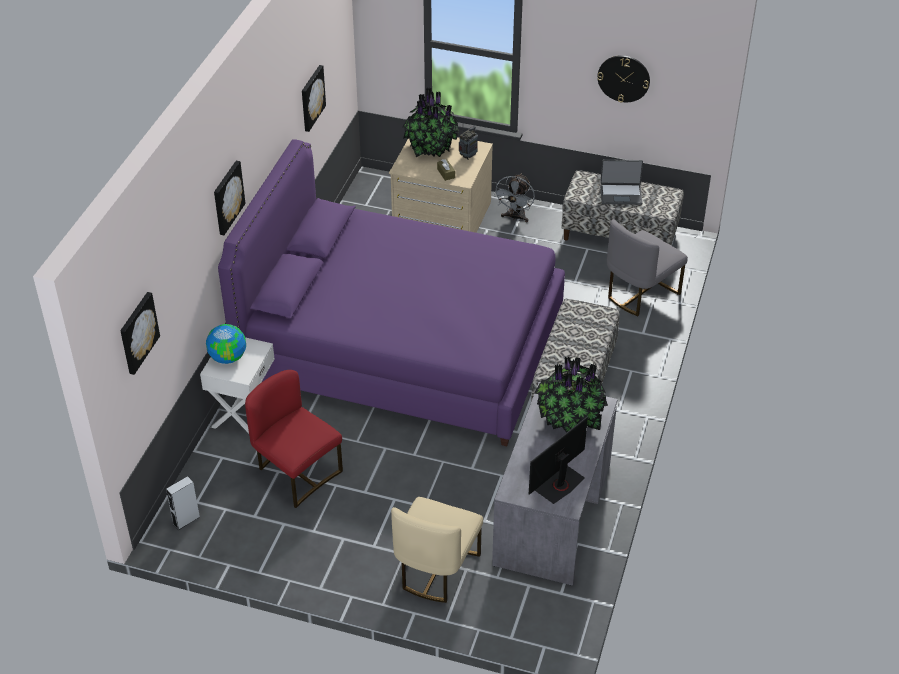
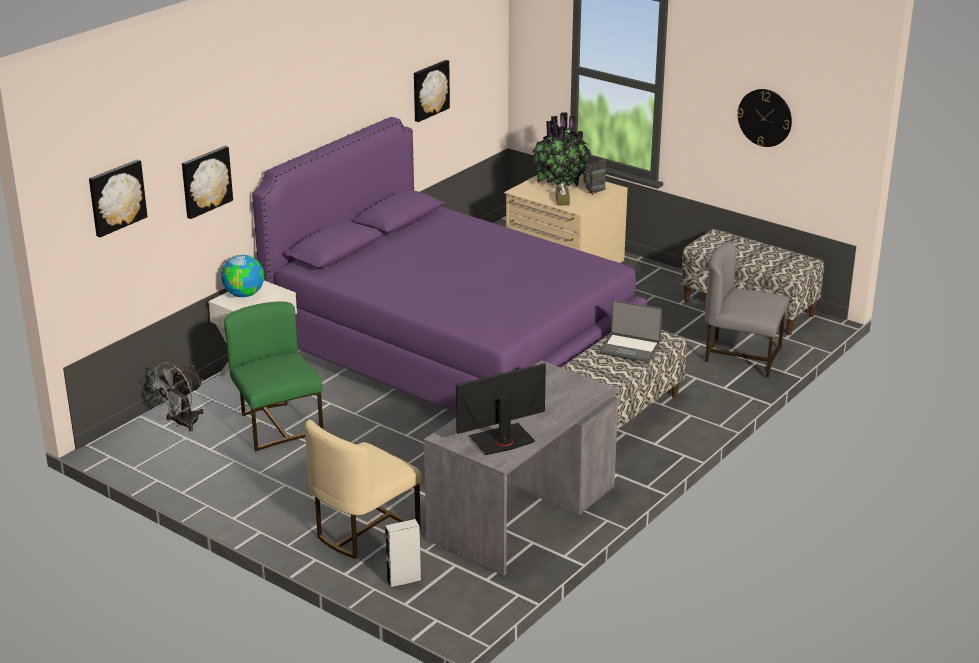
camera: 20 degrees right, 15 degrees down
grey speaker [166,476,200,530] -> grey speaker moved to [385,519,422,588]
picture [214,161,246,235] -> picture moved to [182,146,233,219]
red chair [245,370,343,508] -> green chair [224,301,323,451]
grey fan [493,173,535,222] -> grey fan moved to [147,362,204,432]
potted plant [534,357,608,433] -> none
laptop [600,159,643,205] -> laptop moved to [600,300,662,362]
grey chair [607,219,688,316] -> grey chair turned 45 degrees clockwise [705,243,789,378]

